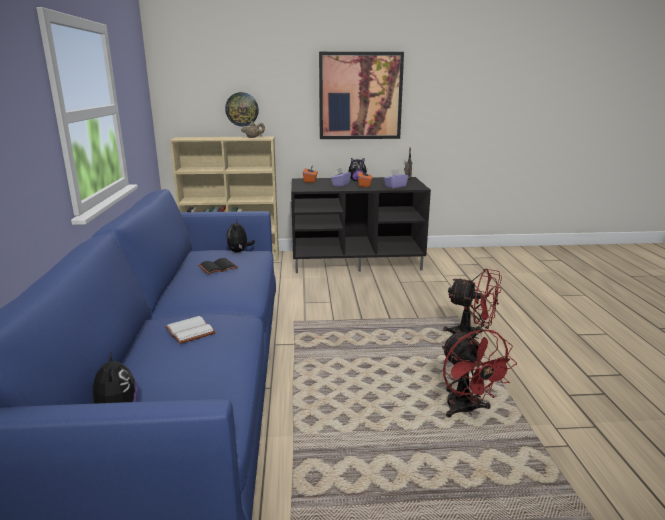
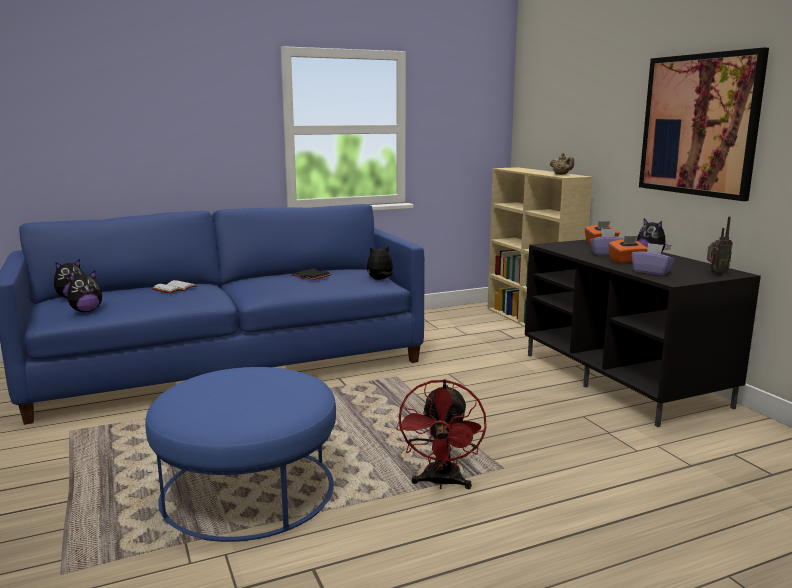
camera: 70 degrees right, 5 degrees down
wall clock [225,92,259,127] -> none
red fan [442,329,517,418] -> blue ottoman [145,367,336,542]
none -> plush toy [68,271,102,312]

